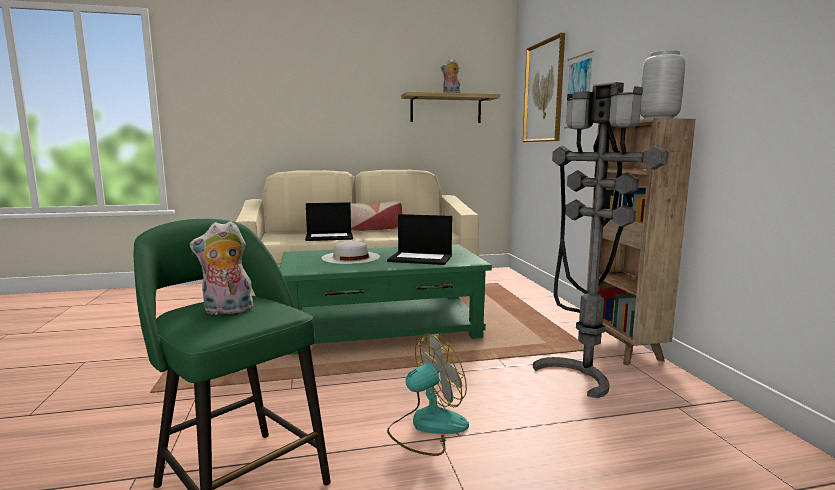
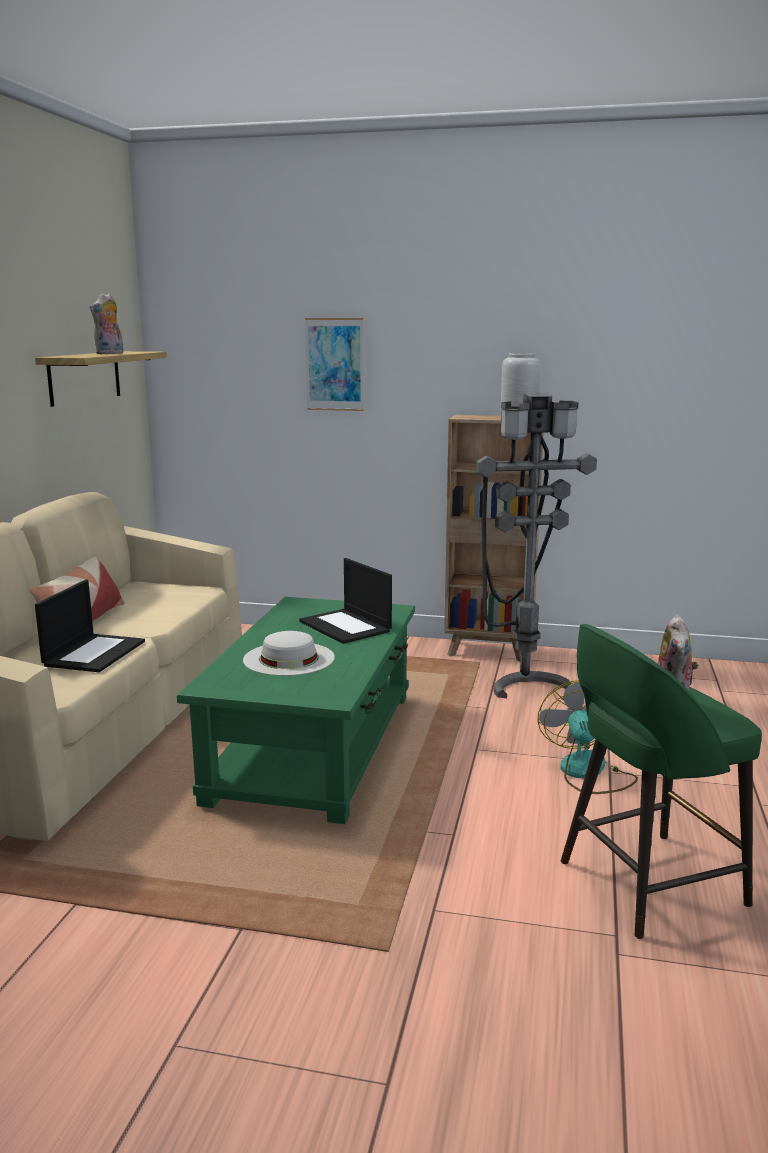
camera: 65 degrees left, 5 degrees up
laptop [387,214,452,265] -> laptop turned 105 degrees clockwise [299,558,392,644]
picture [523,33,565,142] -> none

